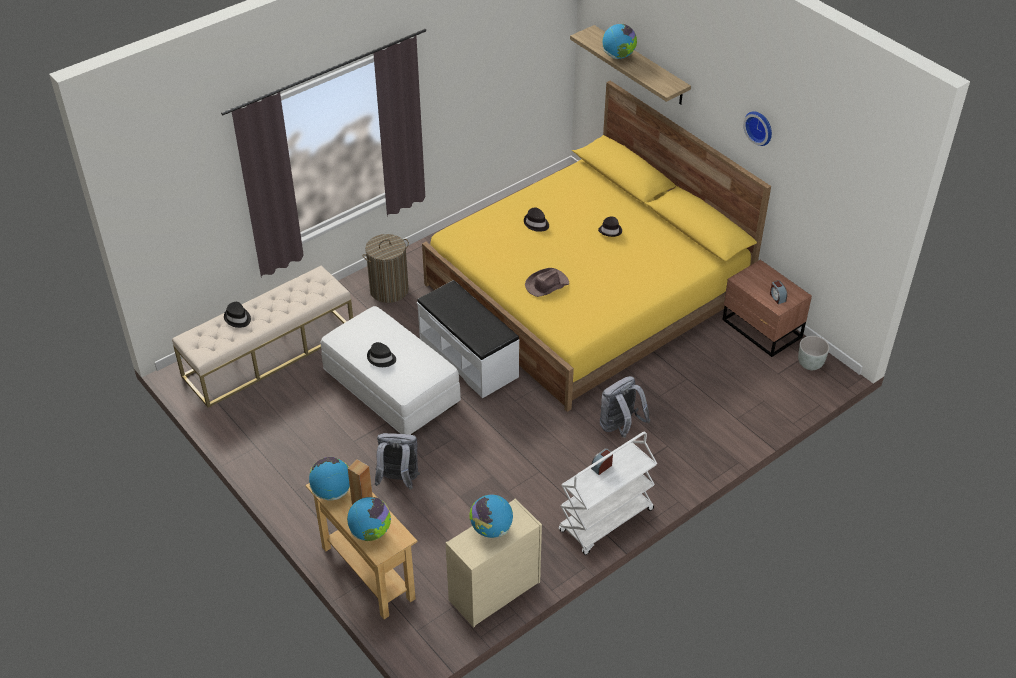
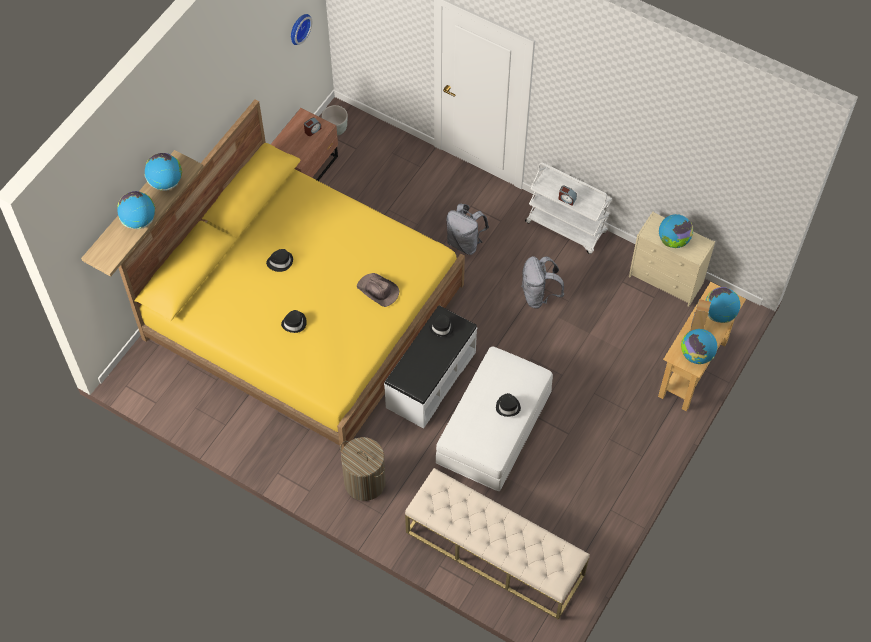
camera: 110 degrees left, 15 degrees up
black hat [224,302,251,328] -> black hat moved to [429,314,454,337]
grey backpack [375,433,420,490] -> grey backpack moved to [521,256,564,308]
wall clock [743,111,772,146] -> wall clock moved to [291,14,312,45]
none -> globe [145,153,182,191]

